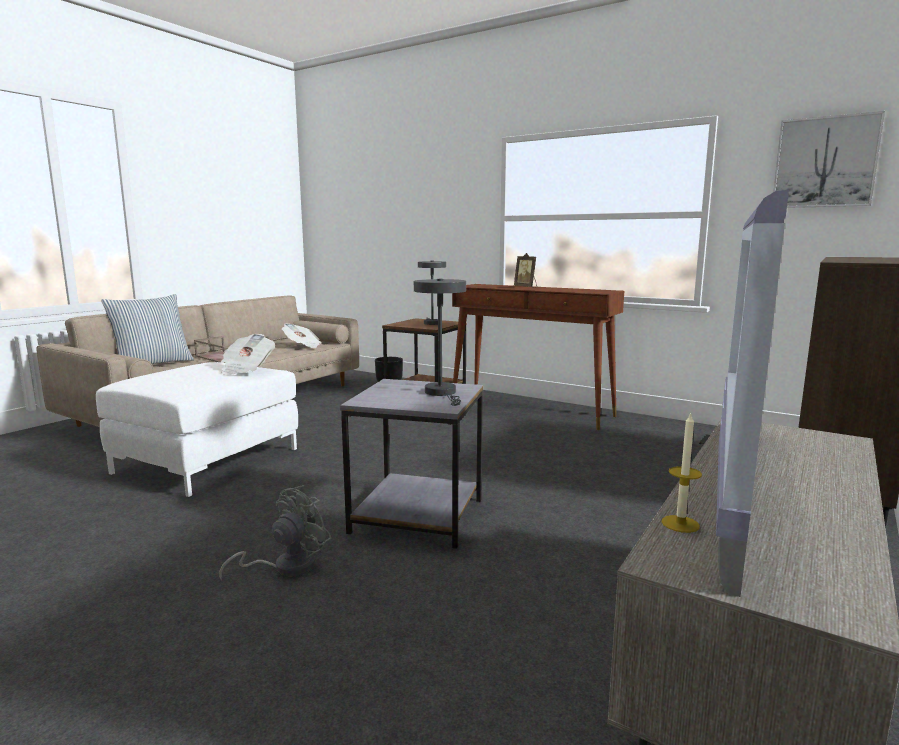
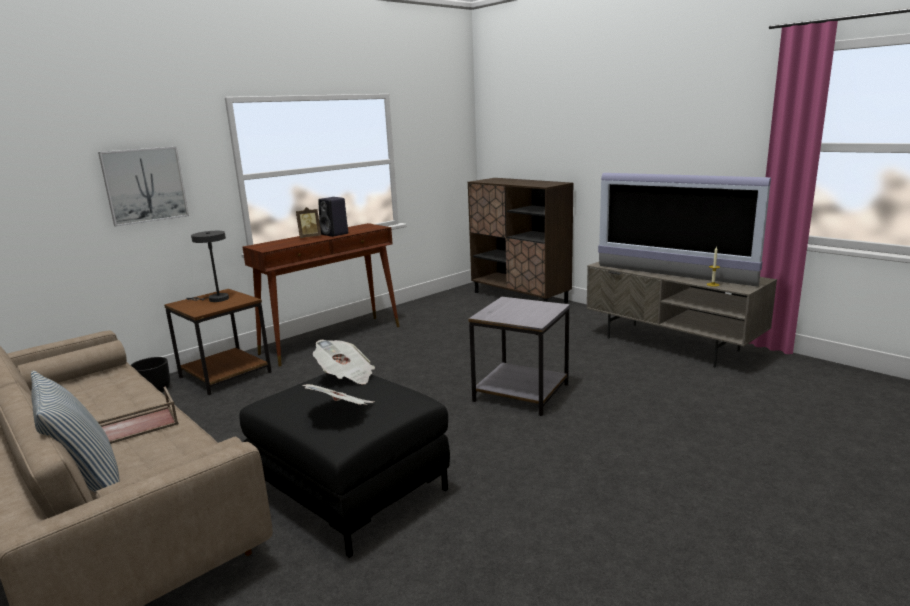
camera: 75 degrees left, 5 degrees up
white ottoman [96,362,298,497] -> black ottoman [240,373,450,558]
grey fan [219,485,332,581] -> none
newspaper [282,323,322,348] -> newspaper moved to [302,384,374,405]
grey table lamp [414,279,466,406] -> none
picture [773,111,885,208] -> picture moved to [98,147,189,227]
none -> black speaker [318,197,348,237]

